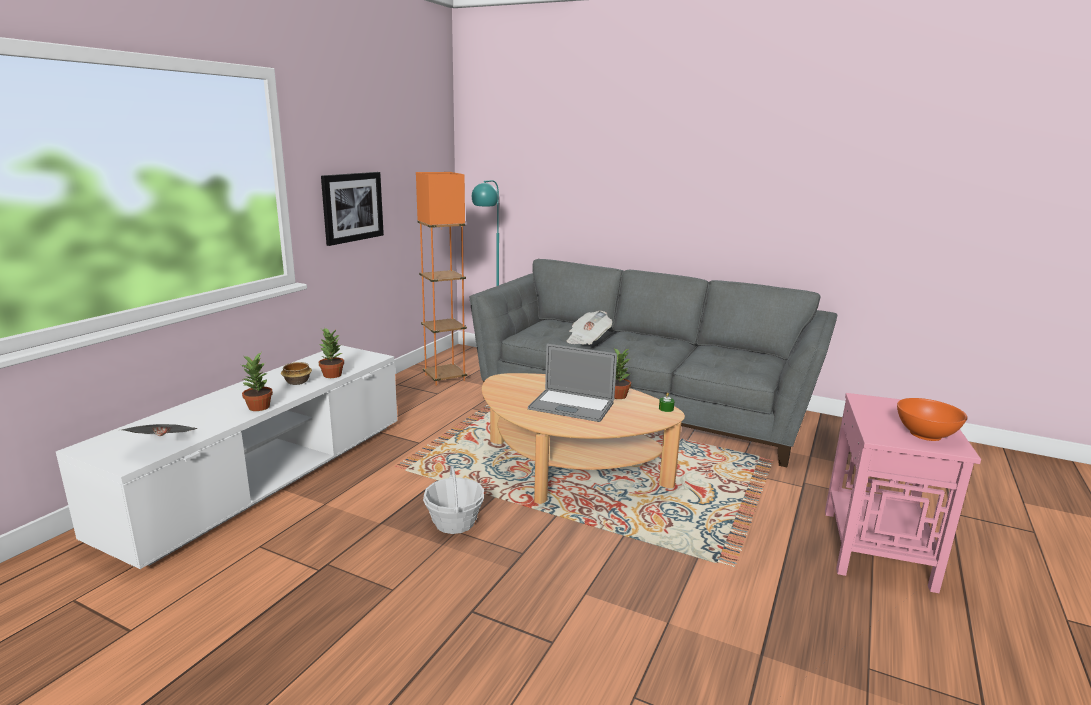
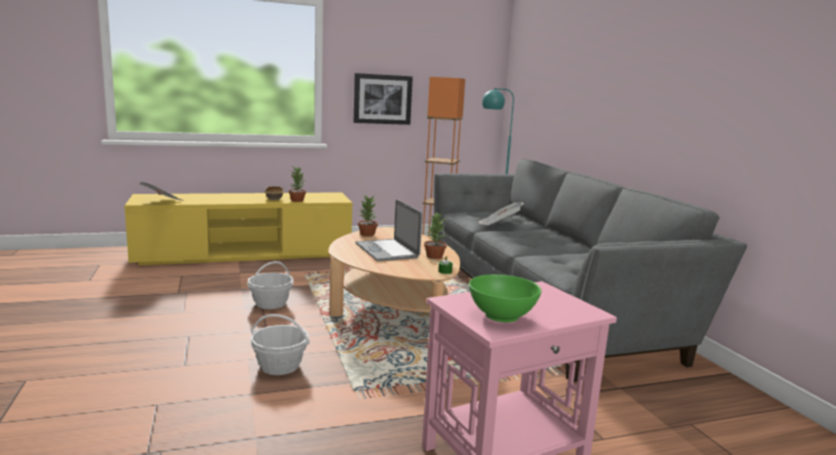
camera: 45 degrees right, 5 degrees down
white tv stand [56,345,398,569] -> yellow tv stand [124,192,352,265]
potted plant [241,353,273,411] -> potted plant moved to [358,195,378,236]
orange bowl [897,398,967,441] -> green bowl [469,274,542,322]
none -> basket [250,314,310,375]

